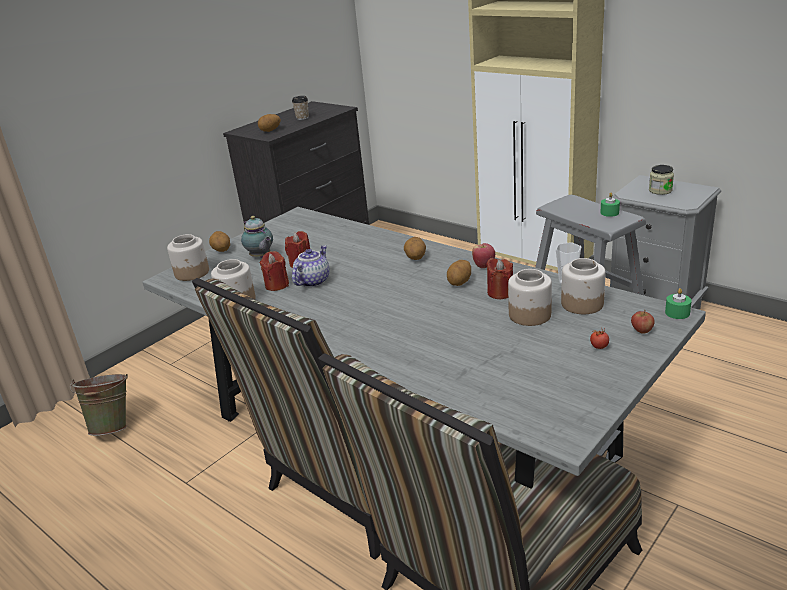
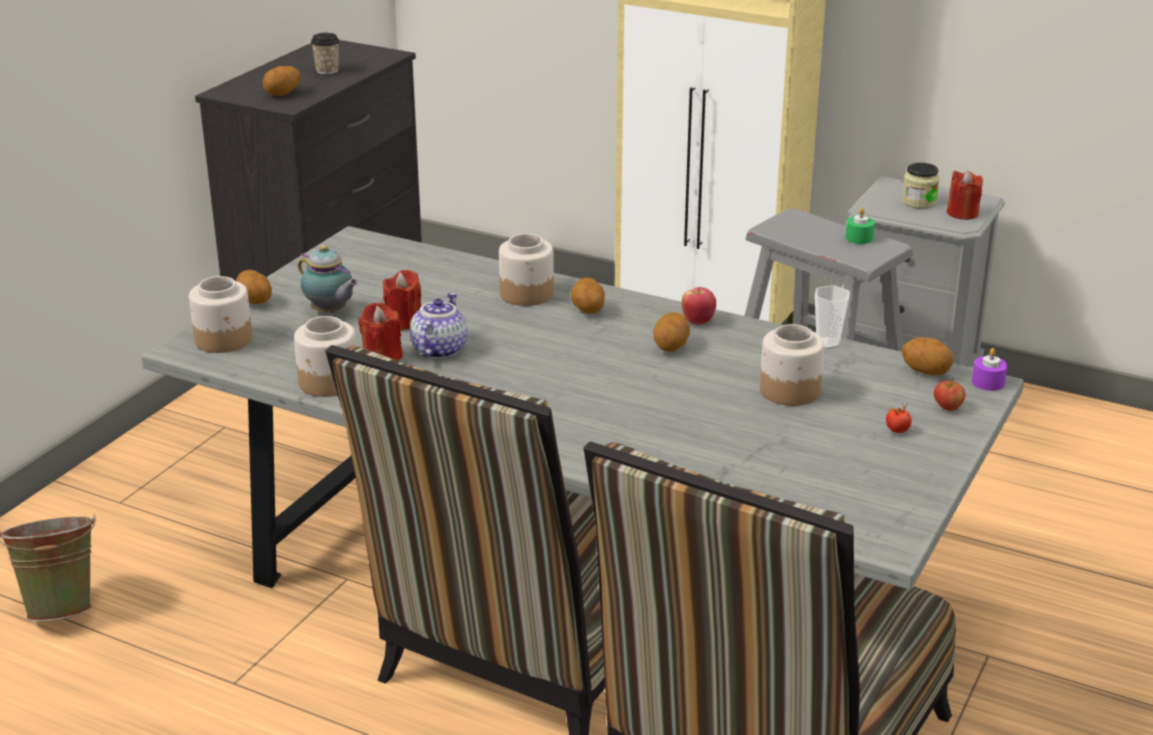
camera: 15 degrees left, 0 degrees up
red candle [486,258,513,299] -> red candle moved to [947,171,983,220]
jar [561,258,606,314] -> jar moved to [499,234,554,306]
green candle [665,288,692,319] -> purple candle [972,348,1008,391]
none -> potato [901,337,954,375]

